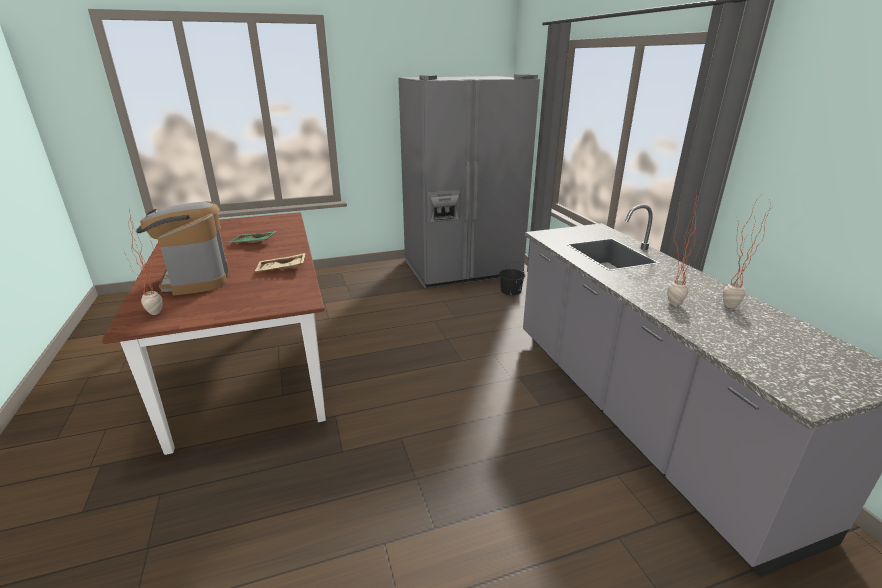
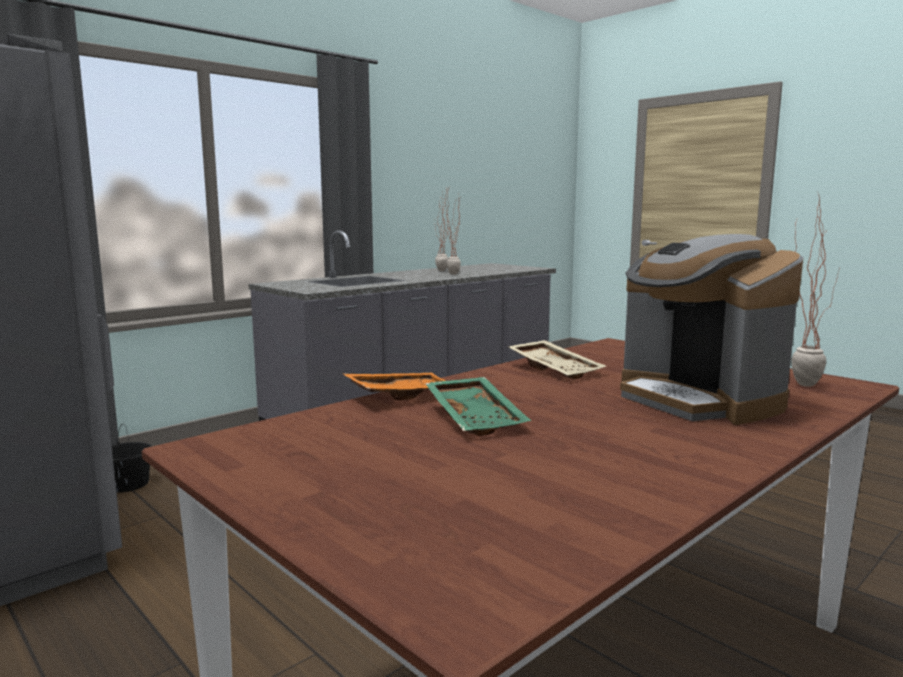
camera: 115 degrees left, 15 degrees down
coffee machine [136,202,228,295] -> coffee machine turned 105 degrees clockwise [620,234,803,425]
none -> orange tray [343,373,446,400]

